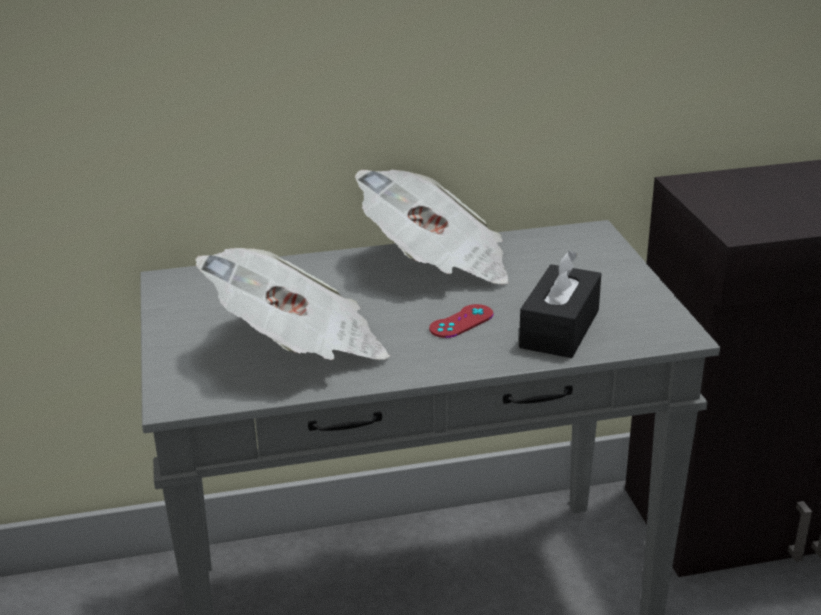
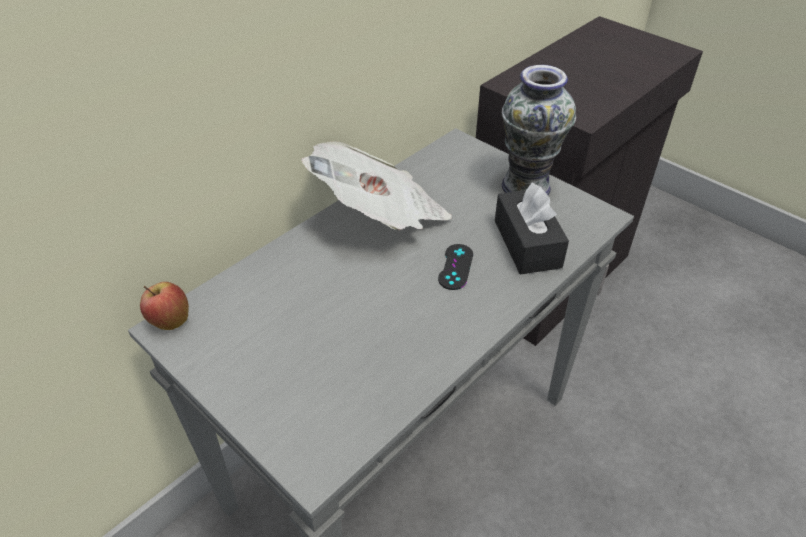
camera: 35 degrees left, 15 degrees up
newspaper [196,248,390,360] -> none
red game controller [429,304,493,338] -> black game controller [438,244,473,290]
none -> apple [140,282,189,330]
none -> vase [502,65,576,195]

